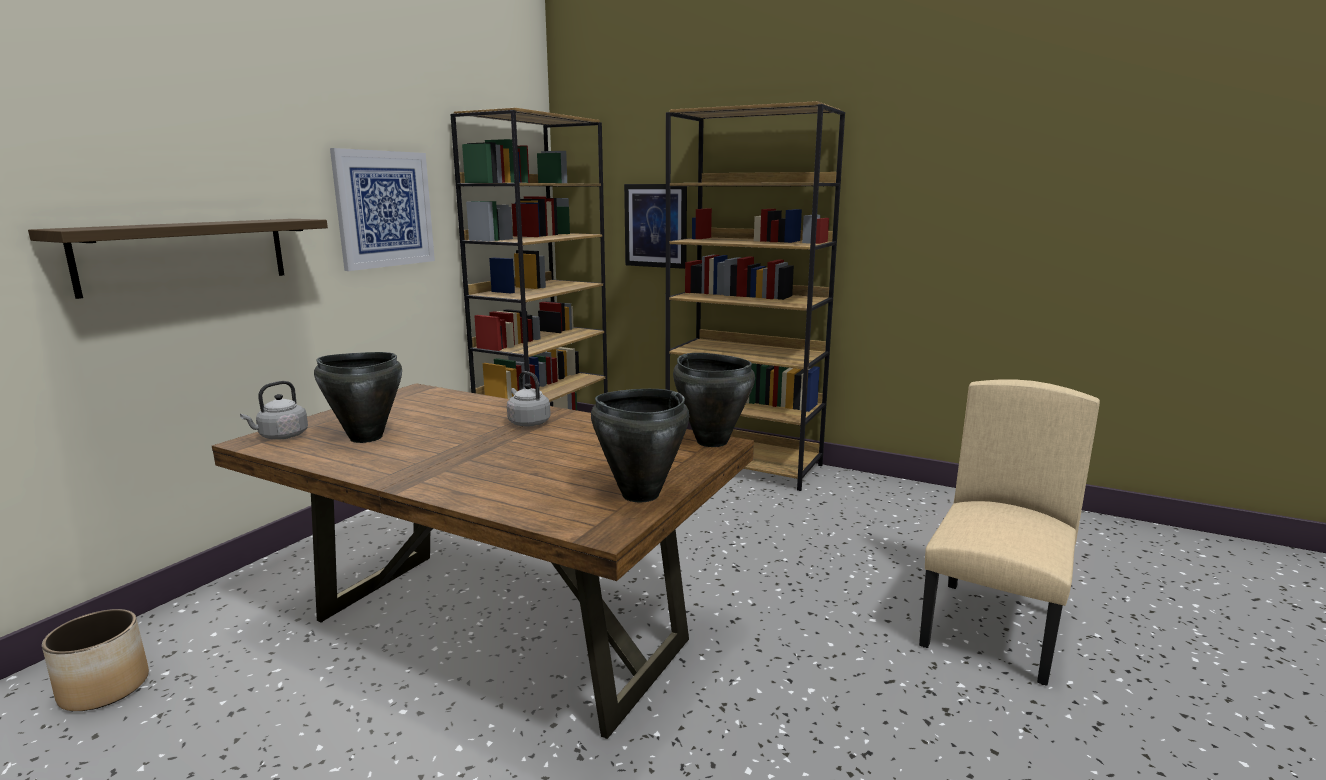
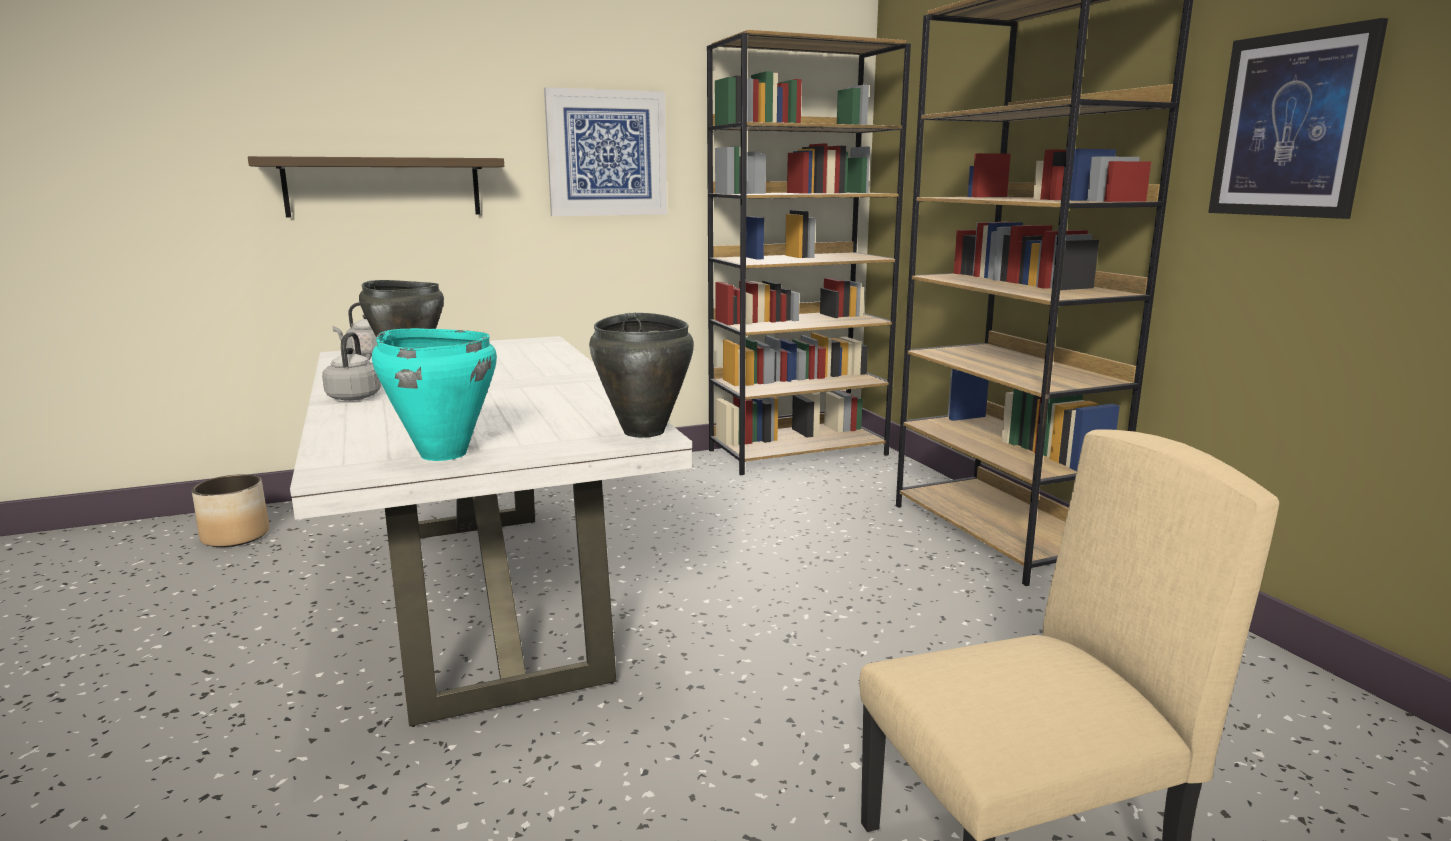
camera: 40 degrees right, 0 degrees up
brown dining table [212,383,754,739] -> white dining table [290,336,692,727]
grey kettle [507,371,551,426] -> grey kettle moved to [322,332,381,401]
black cooking pot [591,389,689,502] -> turquoise cooking pot [372,328,497,461]
picture [624,184,687,269] -> picture moved to [1208,18,1388,219]

